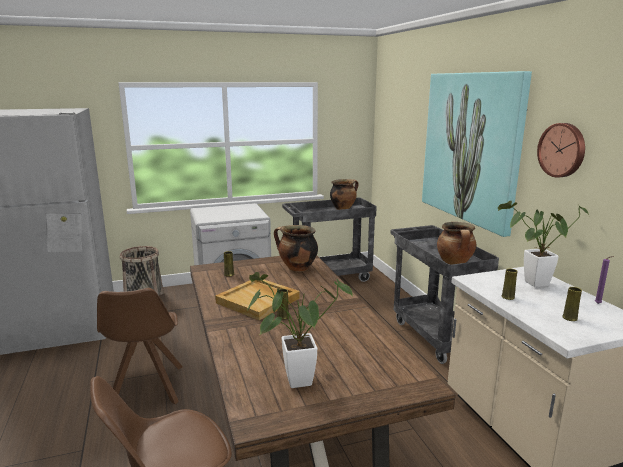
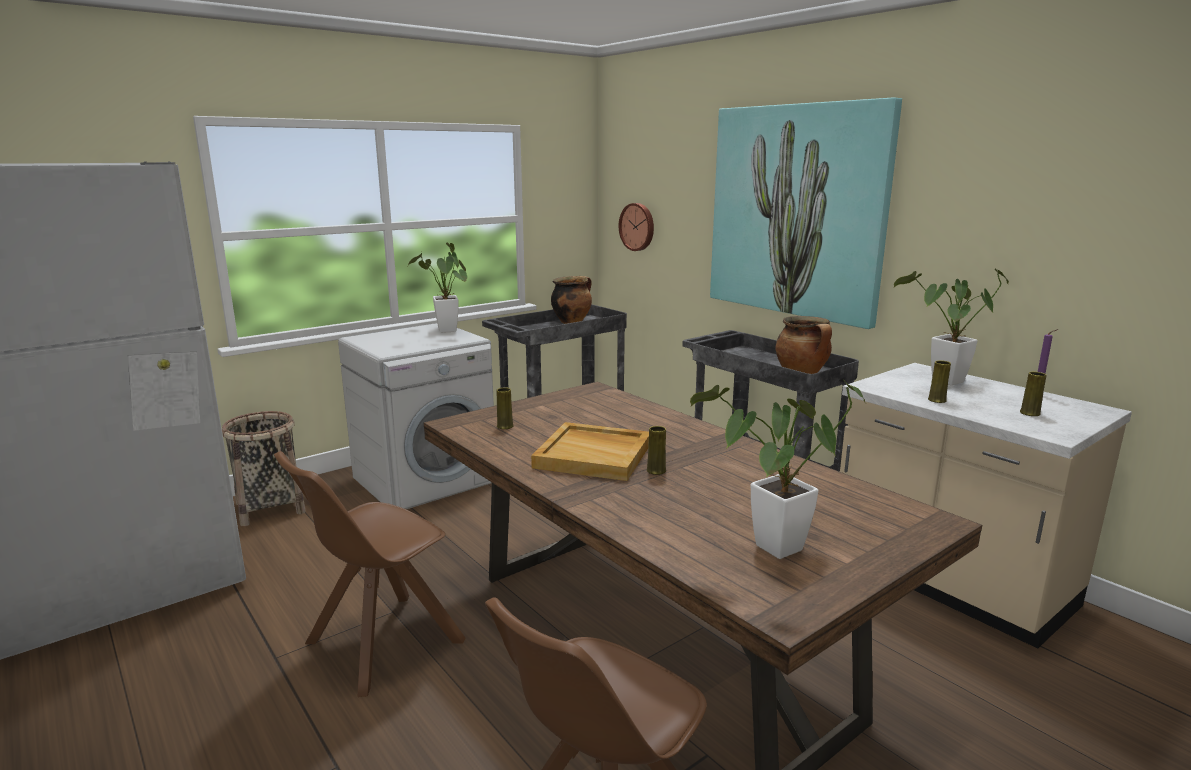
camera: 20 degrees left, 0 degrees up
brown chair [97,288,183,404] -> brown chair turned 75 degrees clockwise [274,451,465,697]
cooking pot [274,225,318,272] -> none
wall clock [537,123,585,178] -> wall clock moved to [619,203,654,251]
none -> potted plant [408,243,467,333]

